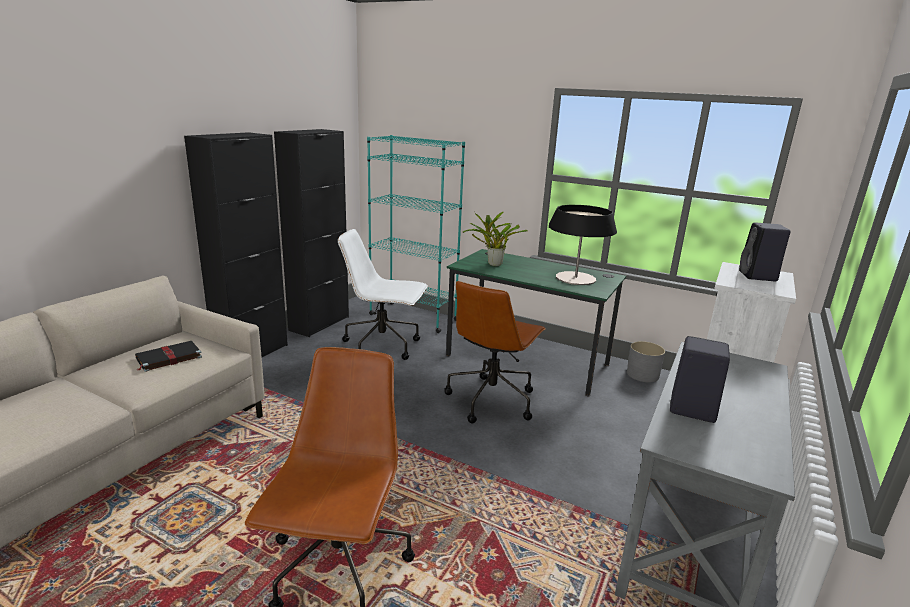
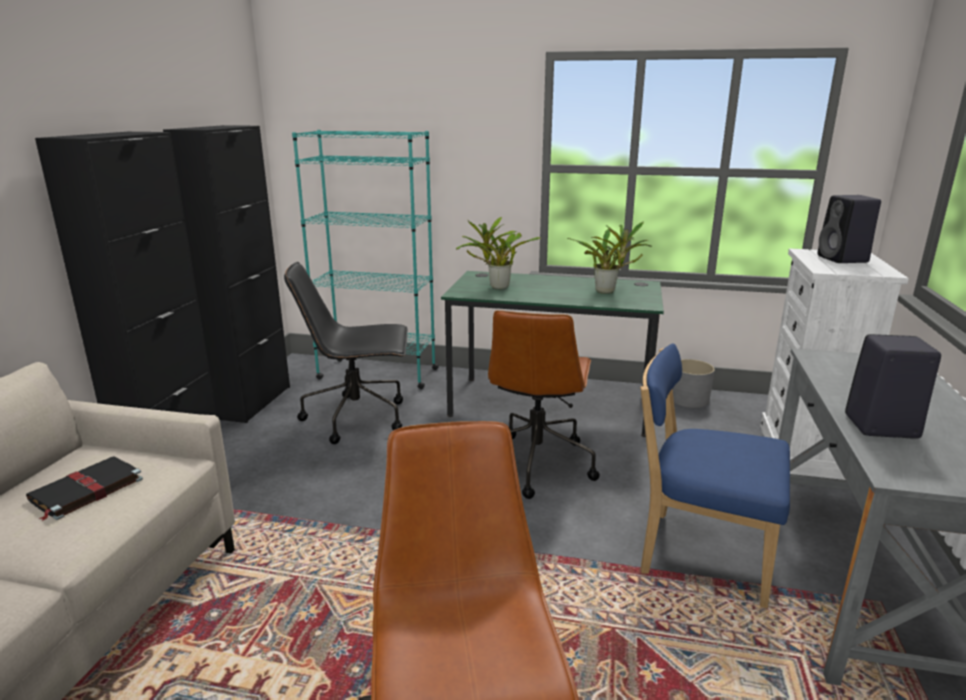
camera: 15 degrees left, 0 degrees up
white office chair [338,229,428,360] -> black office chair [284,262,408,444]
table lamp [549,205,617,285] -> potted plant [567,221,652,294]
none -> blue chair [640,343,790,608]

